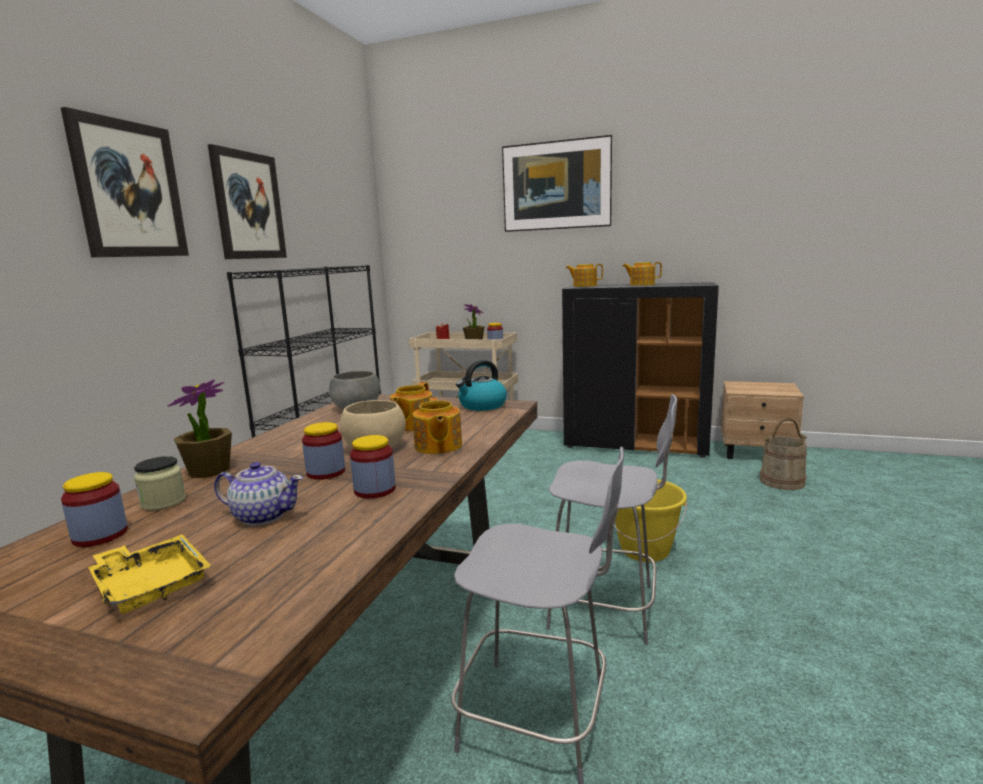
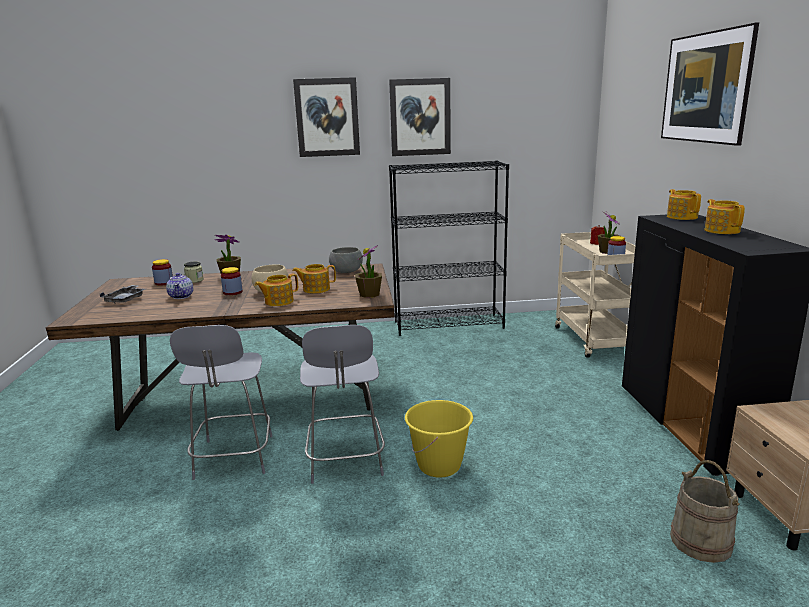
camera: 65 degrees right, 5 degrees up
yellow tray [88,534,211,614] -> grey tray [100,285,145,304]
jar [350,435,396,498] -> none
kettle [456,360,507,411] -> potted plant [355,245,382,298]

